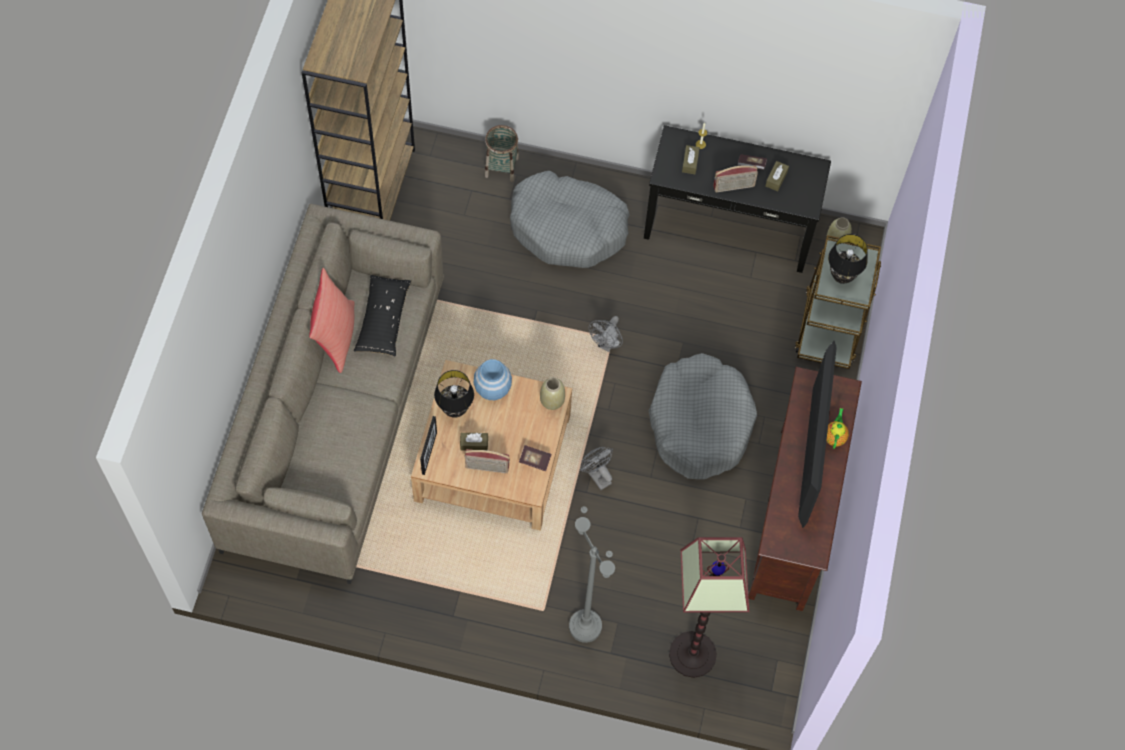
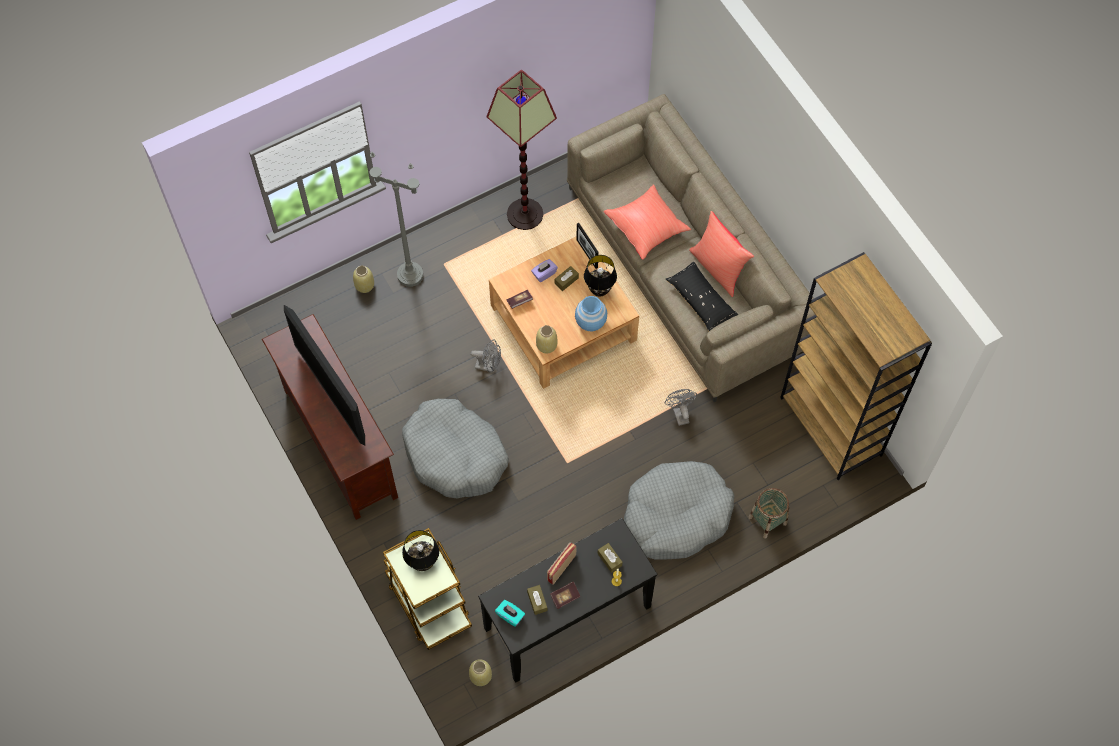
camera: 140 degrees right, 0 degrees up
radio [464,449,510,473] -> purple tissue box [531,259,558,283]
grey fan [588,316,623,352] -> grey fan moved to [664,389,697,426]
floor lamp [669,537,750,678] -> floor lamp moved to [486,69,557,230]
teapot [826,408,849,449] -> none
none -> beige vase [353,266,374,293]
none -> turquoise tissue box [495,600,525,627]
none -> red pillow [604,184,691,260]

